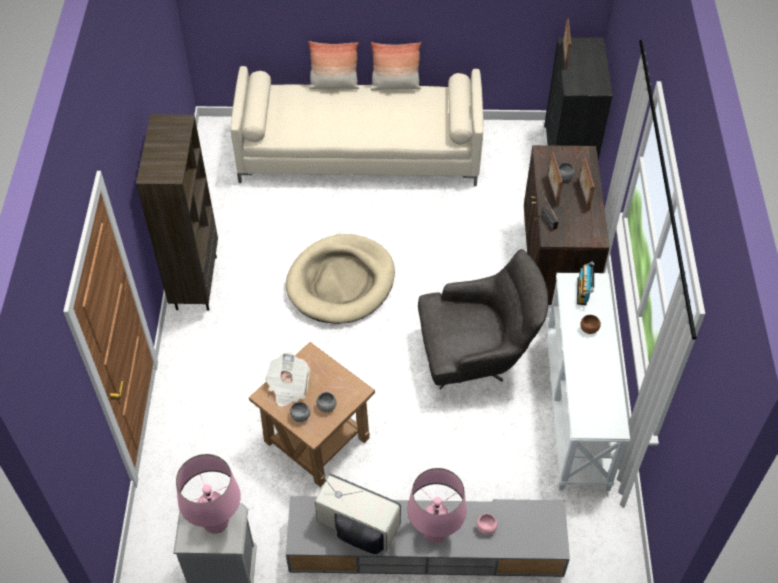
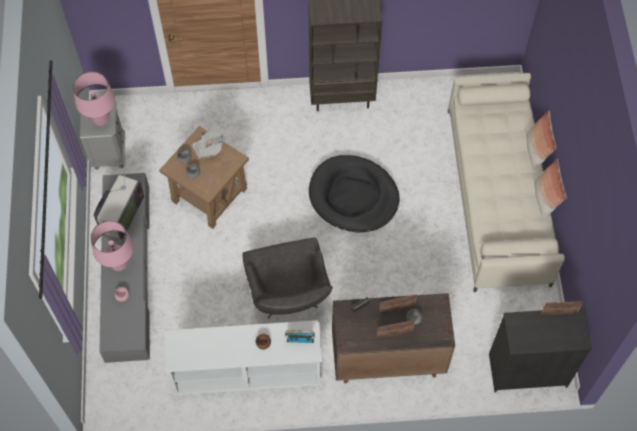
camera: 85 degrees right, 10 degrees up
beige dog bed [286,234,395,324] -> black dog bed [309,155,400,232]

